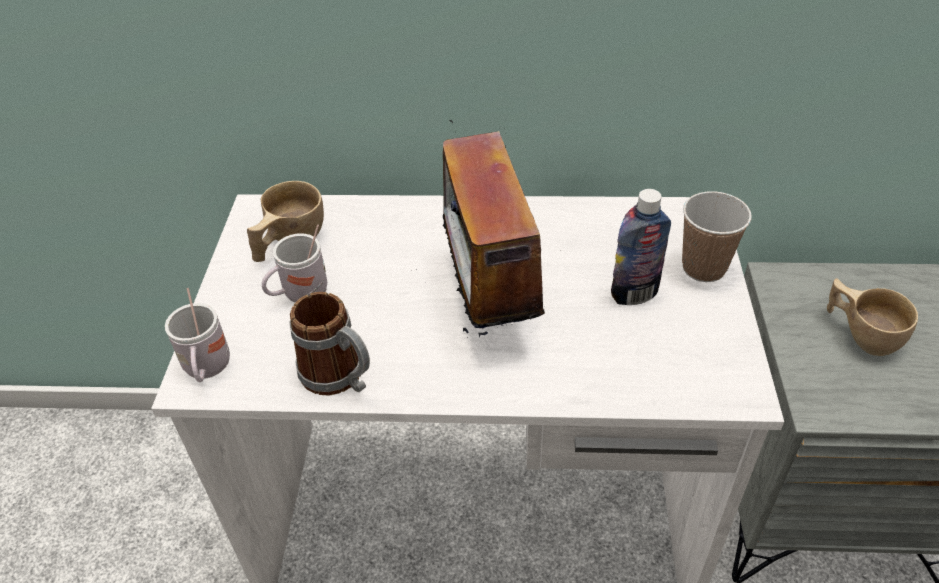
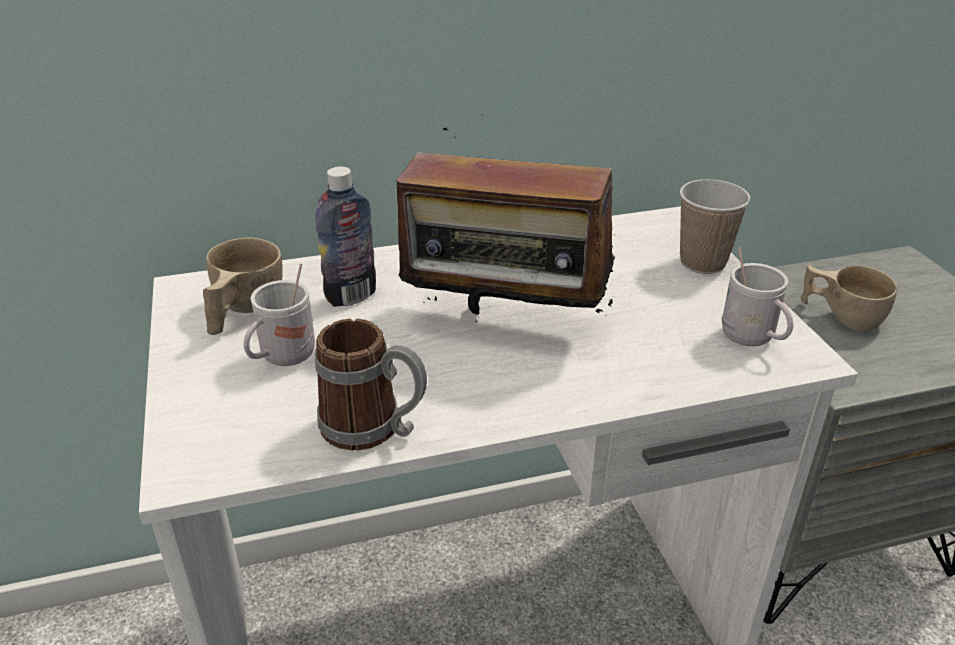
camera: 20 degrees left, 10 degrees down
white mug [165,288,230,382] -> white mug moved to [722,246,793,346]
radio [411,120,560,338] -> radio turned 45 degrees counterclockwise [396,128,615,337]
bottle [611,189,671,305] -> bottle moved to [316,167,376,307]

